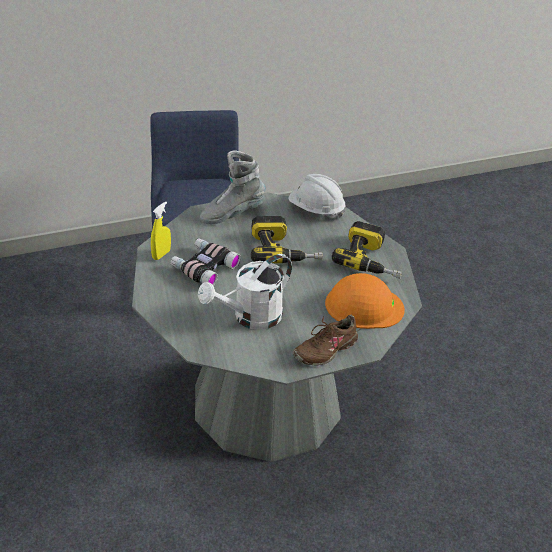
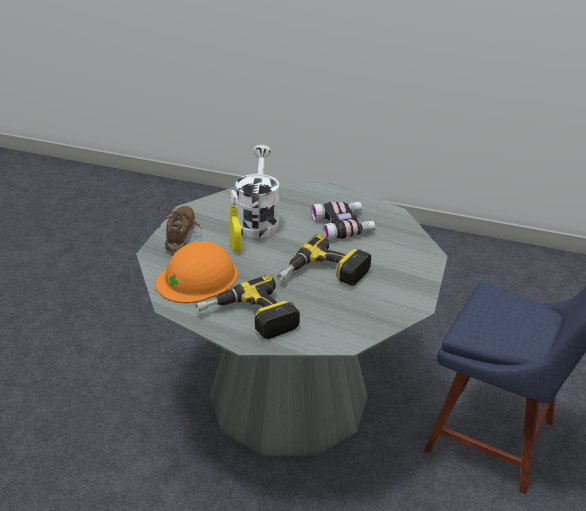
camera: 130 degrees right, 5 degrees down
yellow spray bottle [151,202,171,260] -> yellow spray bottle moved to [229,190,242,253]
grey boot [200,150,266,224] -> none
white hard hat [289,174,345,218] -> none

